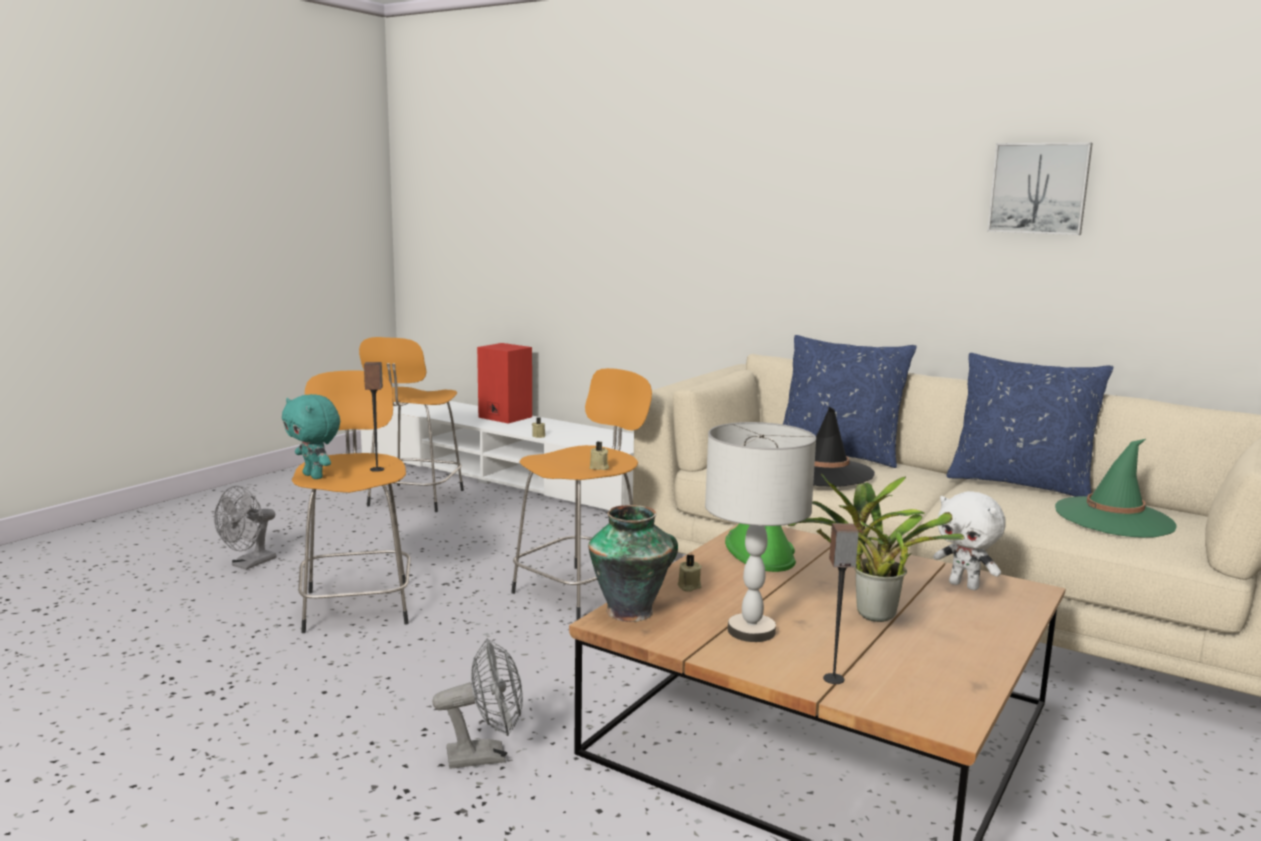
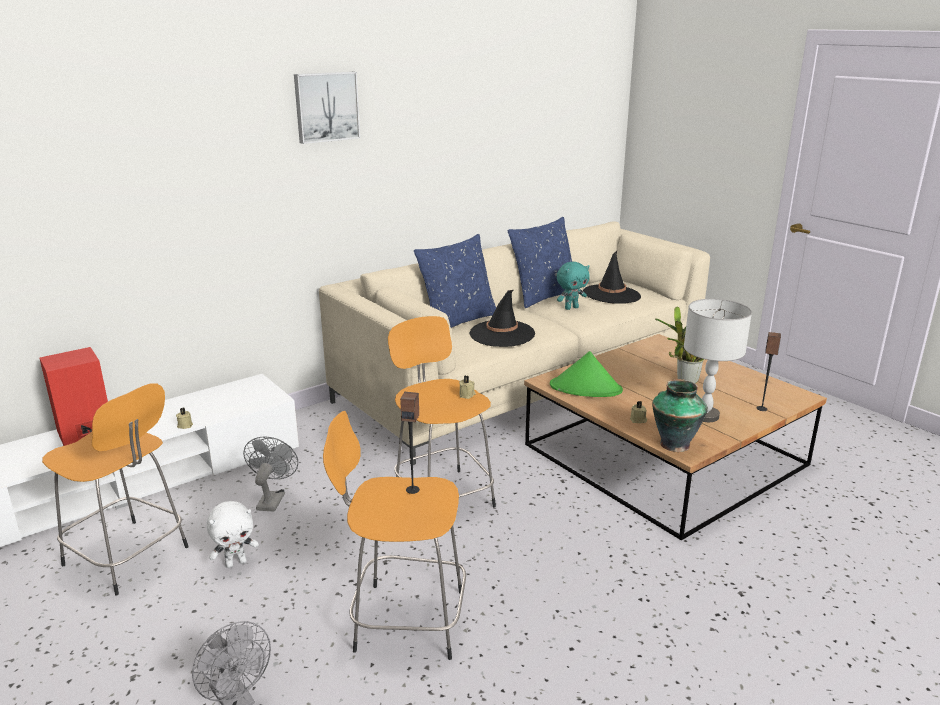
camera: 70 degrees left, 10 degrees up
turquoise plush toy [282,394,340,479] -> turquoise plush toy moved to [557,262,590,310]
grey fan [432,638,523,769] -> grey fan moved to [243,436,298,511]
white plush toy [933,491,1006,590] -> white plush toy moved to [207,501,259,568]
picture [987,143,1093,235] -> picture moved to [294,72,360,144]
green hat [1055,439,1177,538] -> black hat [583,251,641,304]

